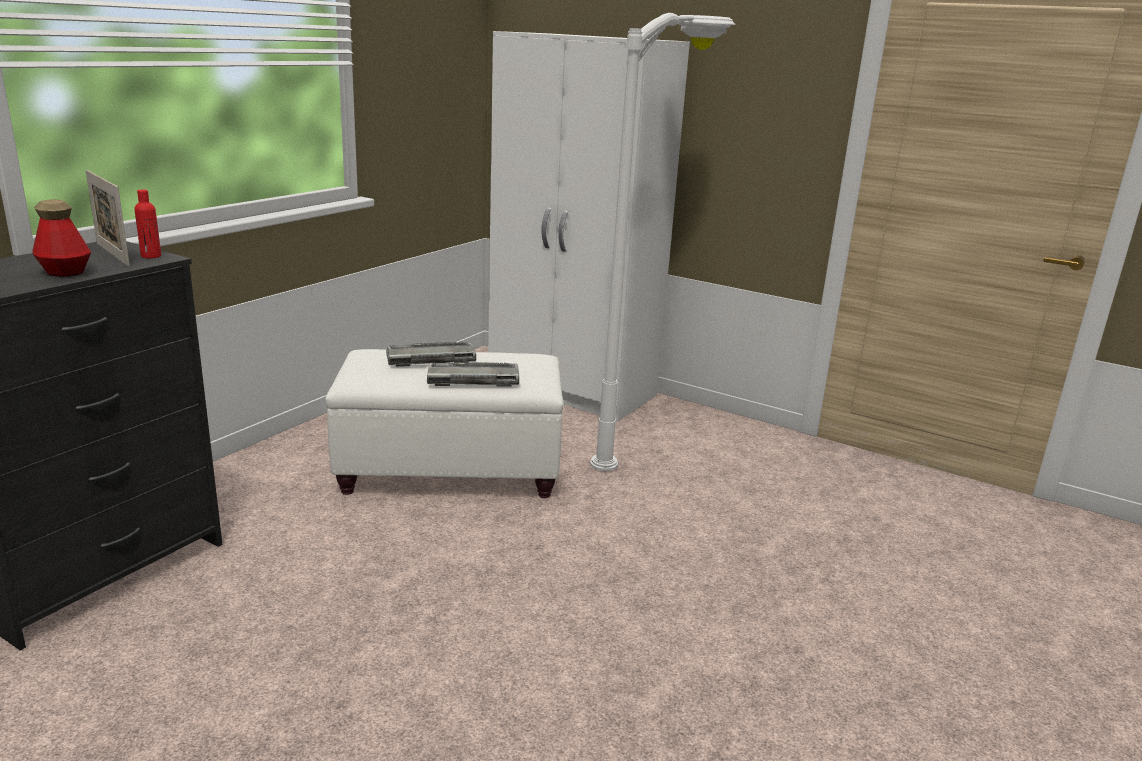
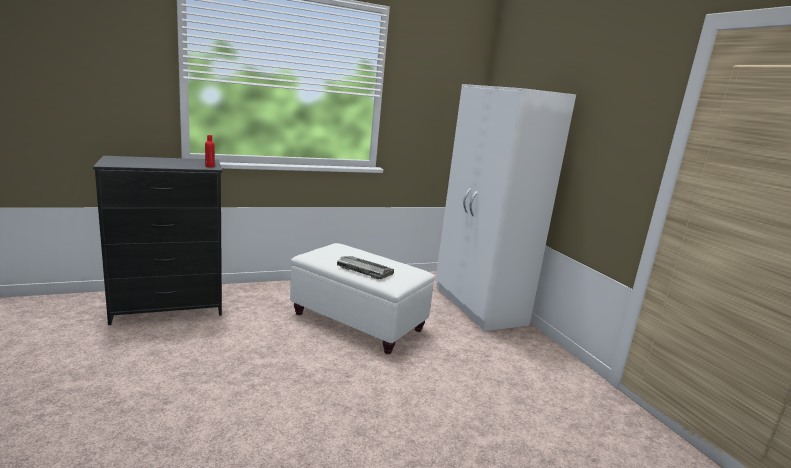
camera: 35 degrees right, 5 degrees down
bottle [32,200,91,277] -> none
picture frame [85,170,130,266] -> none
keyboard [386,342,476,367] -> none
white floor lamp [590,13,735,471] -> none

